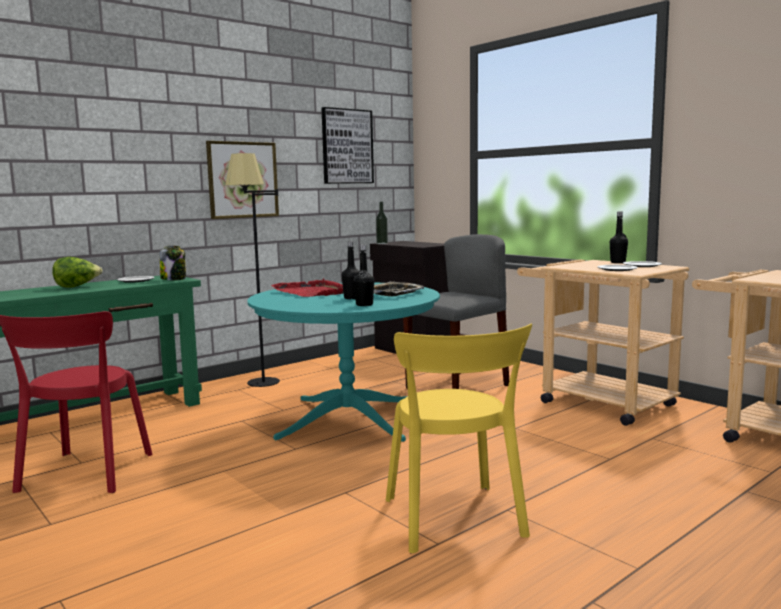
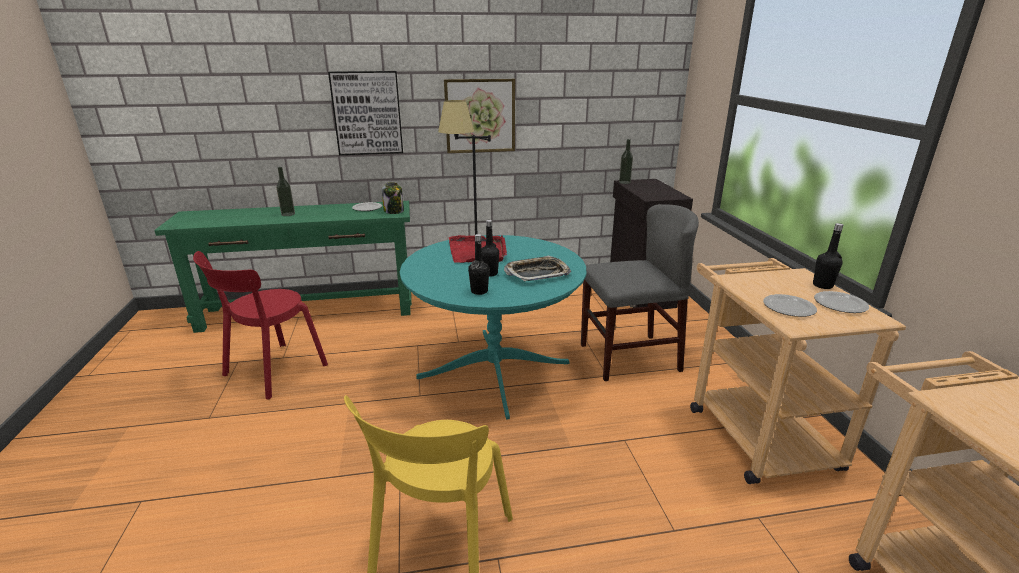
camera: 30 degrees right, 15 degrees up
lettuce [52,257,103,288] -> none
picture [321,107,374,184] -> picture moved to [328,71,403,155]
none -> bottle [276,167,295,216]

